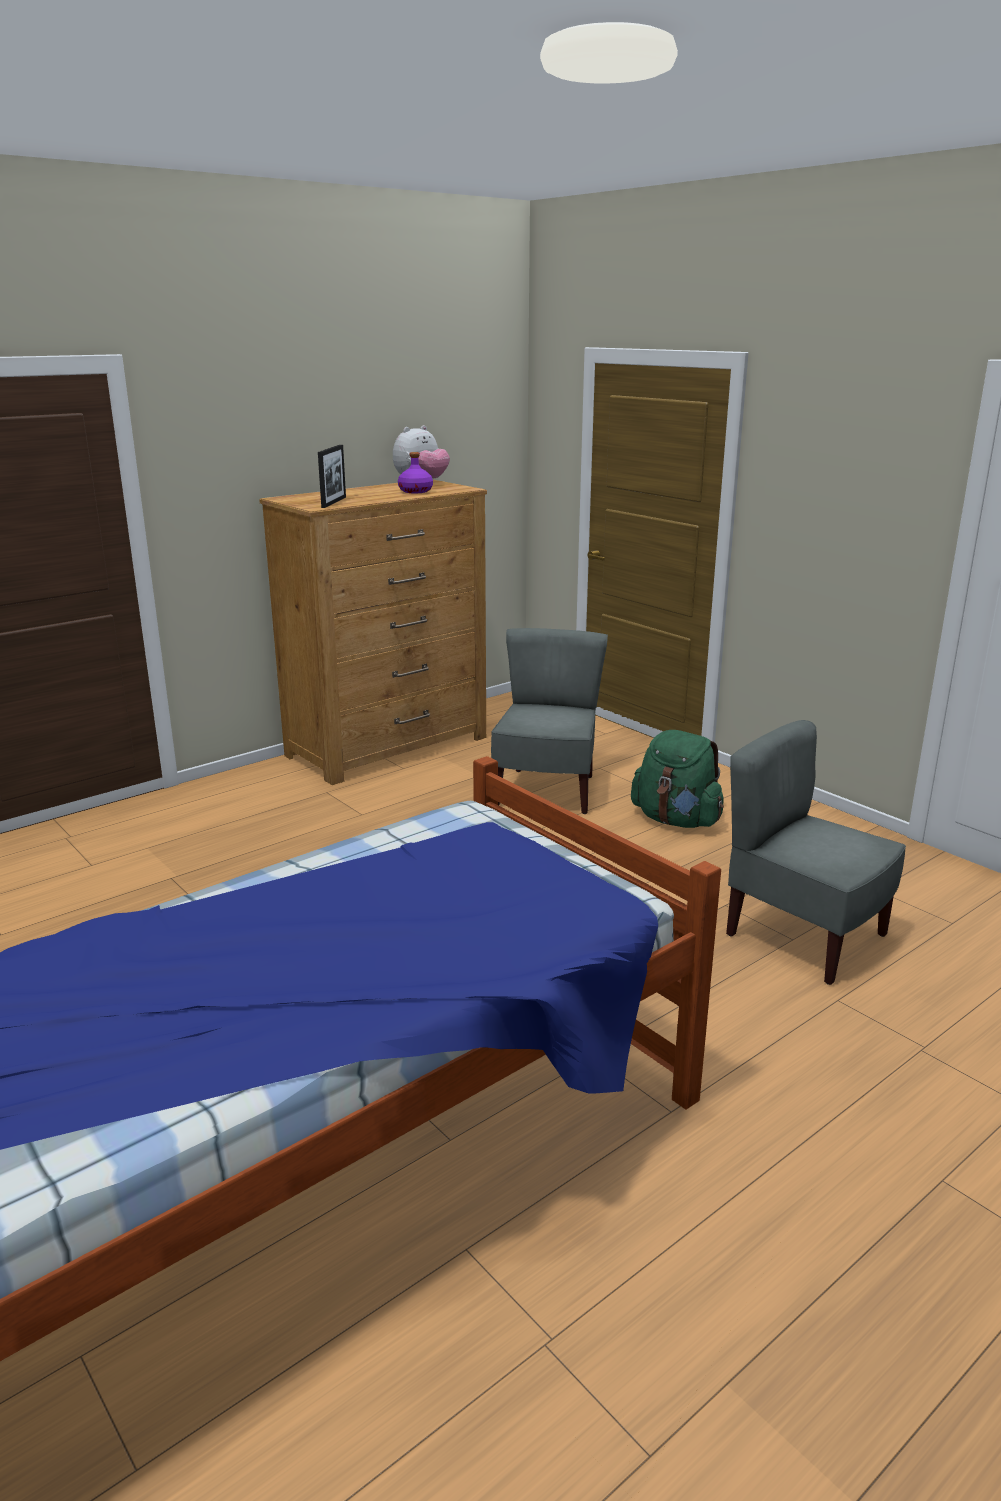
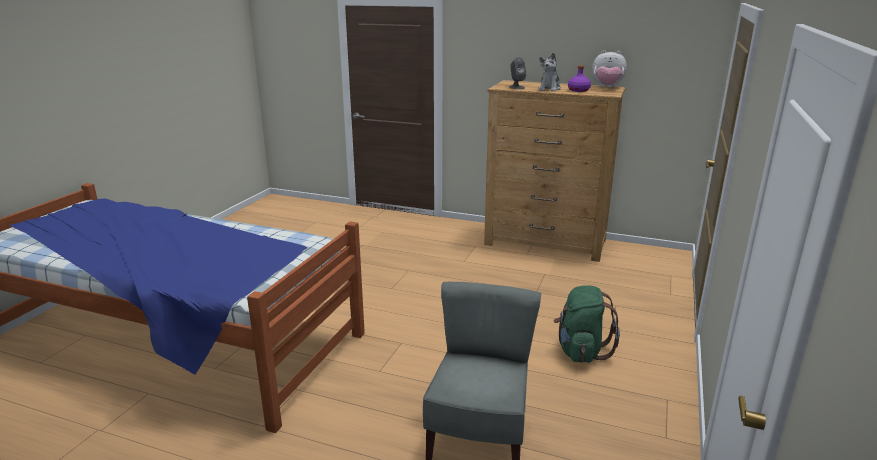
camera: 60 degrees right, 0 degrees up
picture frame [318,445,346,508] -> grey speaker [509,57,526,89]
grey chair [491,628,608,814] -> none
none -> plush toy [538,53,561,91]

